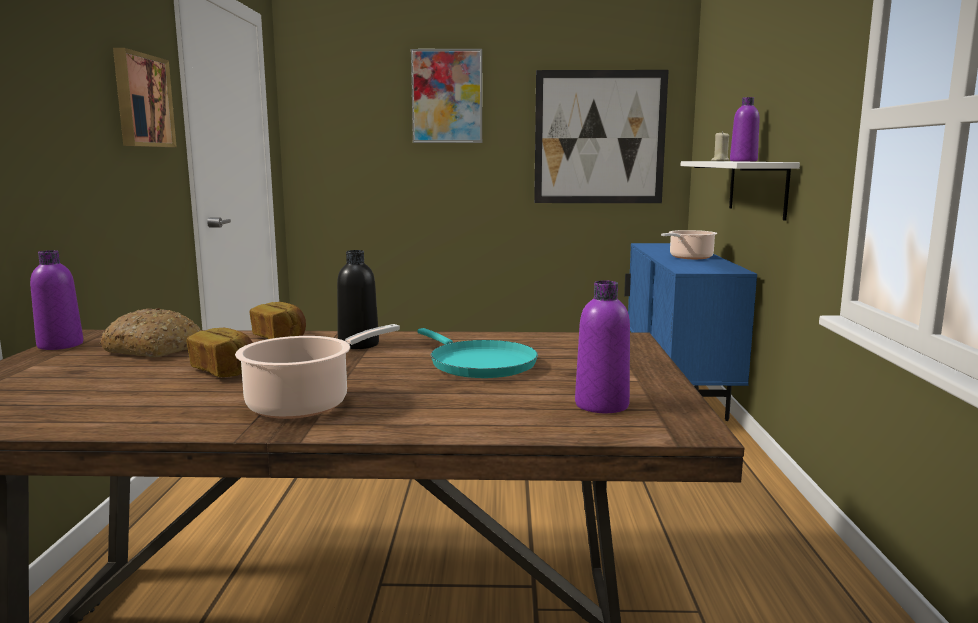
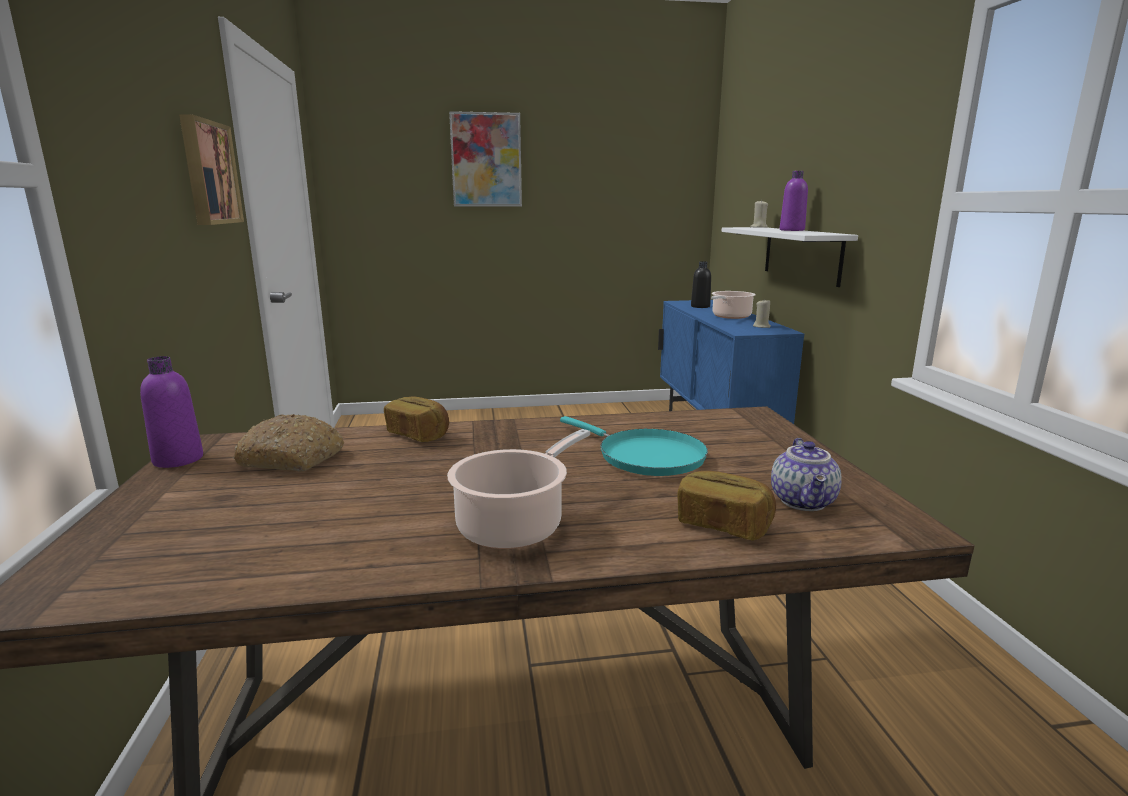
camera: 10 degrees left, 5 degrees up
bread [187,328,253,377] -> bread moved to [677,471,776,540]
black bottle [337,250,379,349] -> black bottle moved to [691,261,711,308]
picture [534,70,669,203] -> none
purple bottle [575,280,630,413] -> teapot [771,438,842,511]
none -> beige candle [753,300,771,328]

